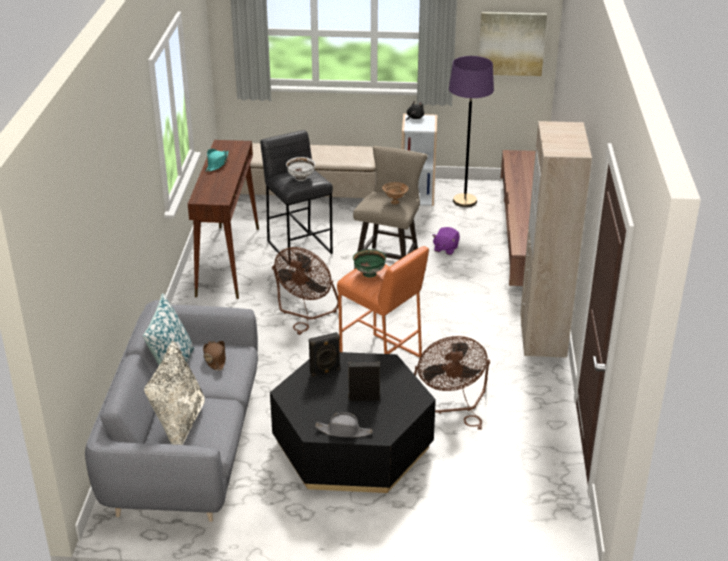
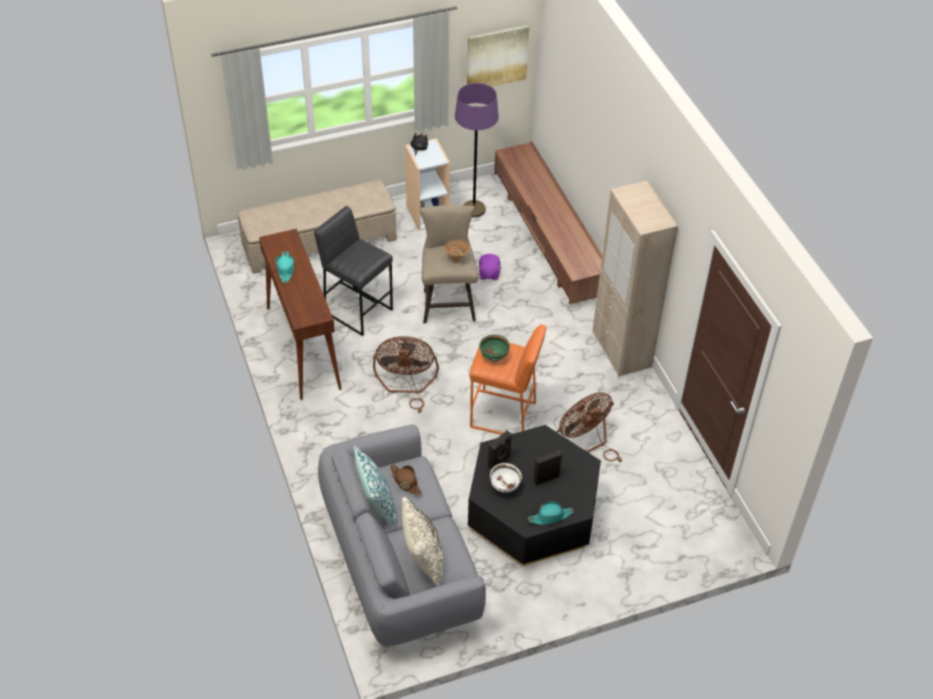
camera: 25 degrees left, 15 degrees up
white bowl [286,157,315,181] -> white bowl moved to [490,463,522,493]
grey hat [315,412,373,437] -> turquoise hat [528,501,574,525]

